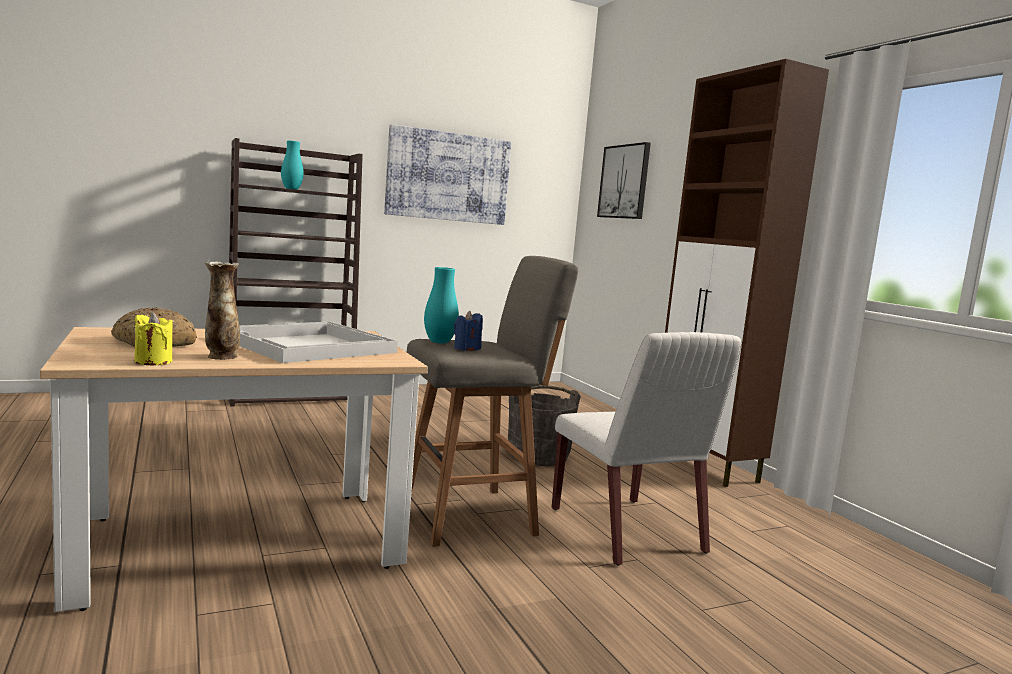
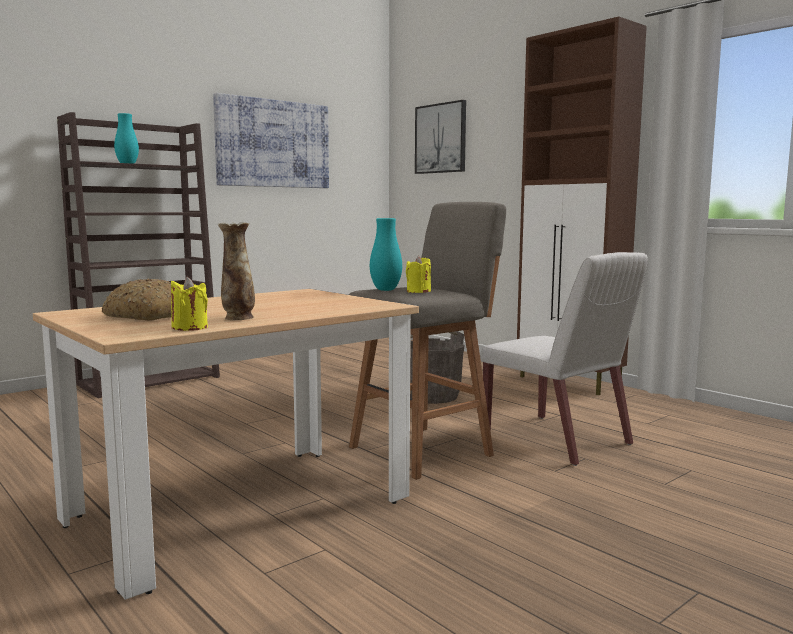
camera: 15 degrees left, 0 degrees up
white tray [239,322,398,363] -> none
blue candle [454,311,483,351] -> yellow candle [406,256,431,293]

